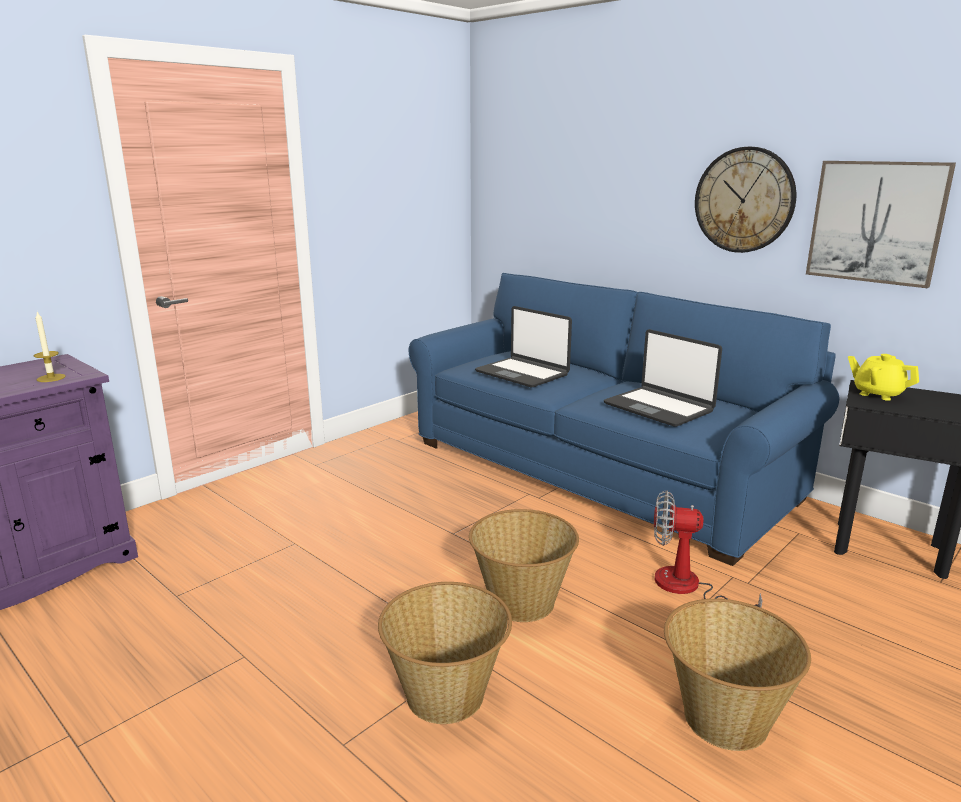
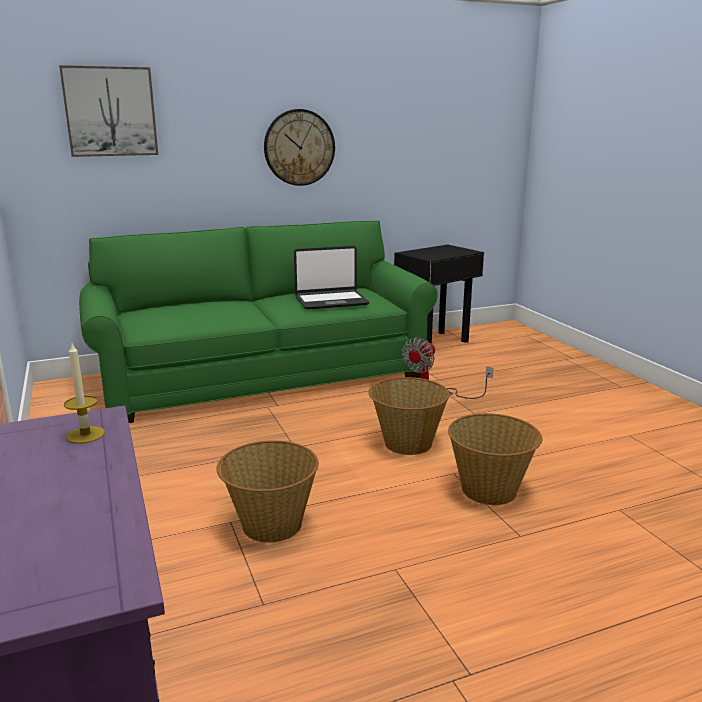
camera: 65 degrees left, 0 degrees up
blue sofa [409,273,839,566] -> green sofa [79,221,438,423]
laptop [475,306,572,388] -> none
basket [664,599,811,751] -> basket moved to [217,440,319,543]
picture [806,161,956,288] -> picture moved to [59,65,158,157]
yellow teapot [848,354,919,401] -> none

